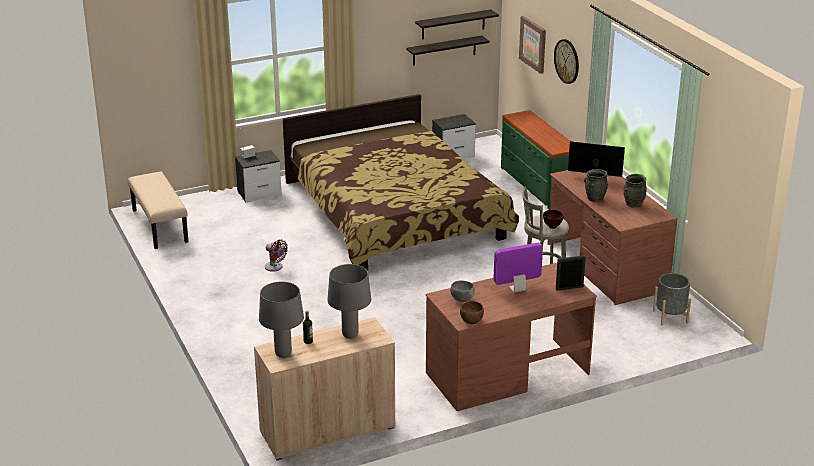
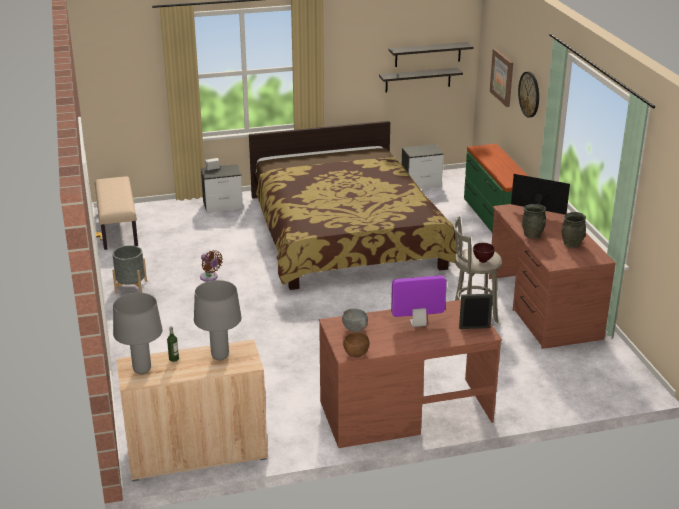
camera: 10 degrees right, 0 degrees up
grey planter [653,273,691,326] -> grey planter moved to [112,245,147,294]

